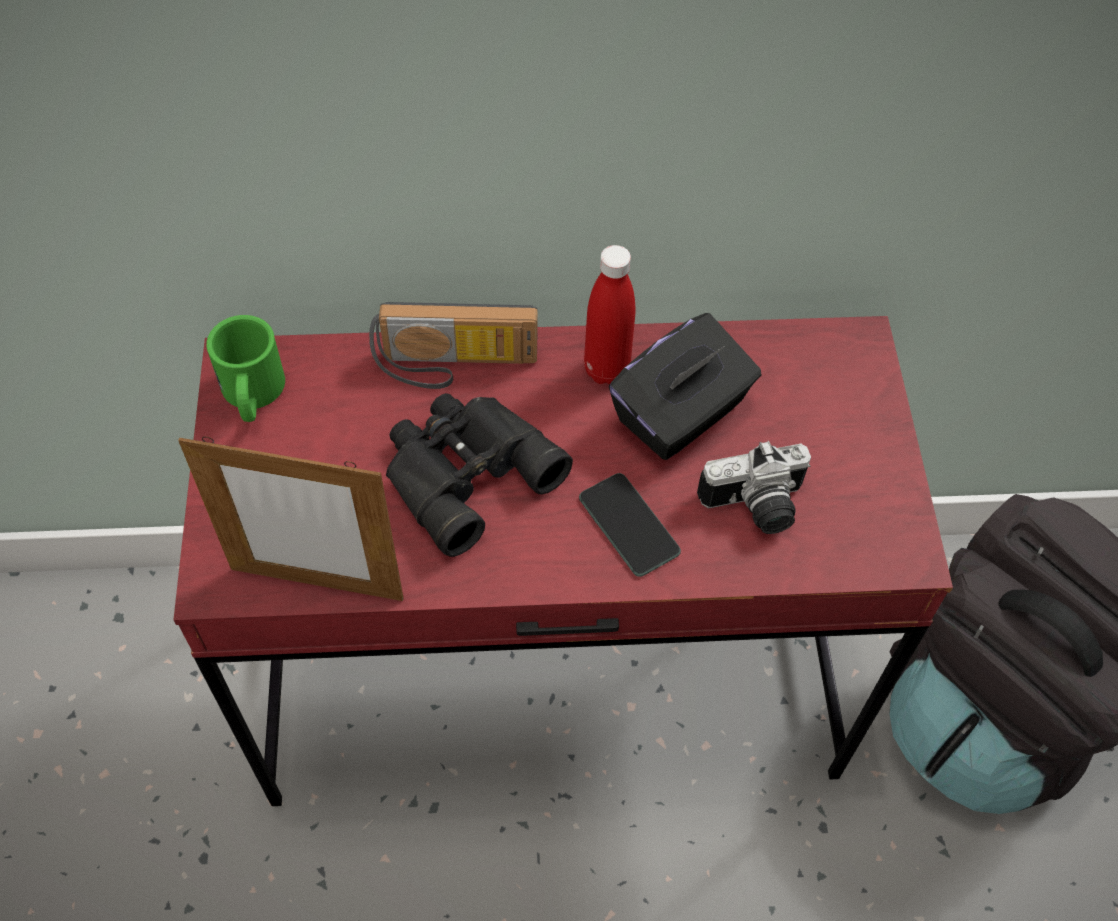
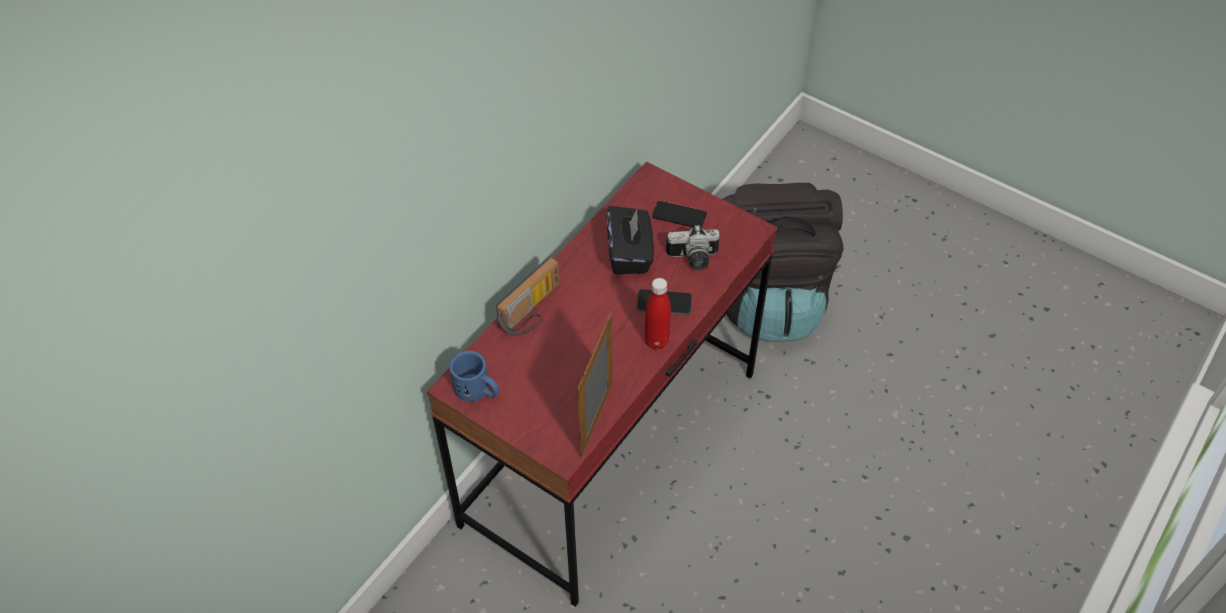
camera: 50 degrees left, 5 degrees down
picture frame [178,436,404,601] -> picture frame turned 150 degrees clockwise [577,313,612,458]
green mug [206,315,285,422] -> blue mug [449,351,499,402]
black binoculars [386,393,573,557] -> none
red bottle [584,245,636,385] -> red bottle moved to [644,278,671,349]
camera [697,441,811,534] -> camera turned 60 degrees clockwise [666,225,720,270]
none -> phone [652,200,707,228]

